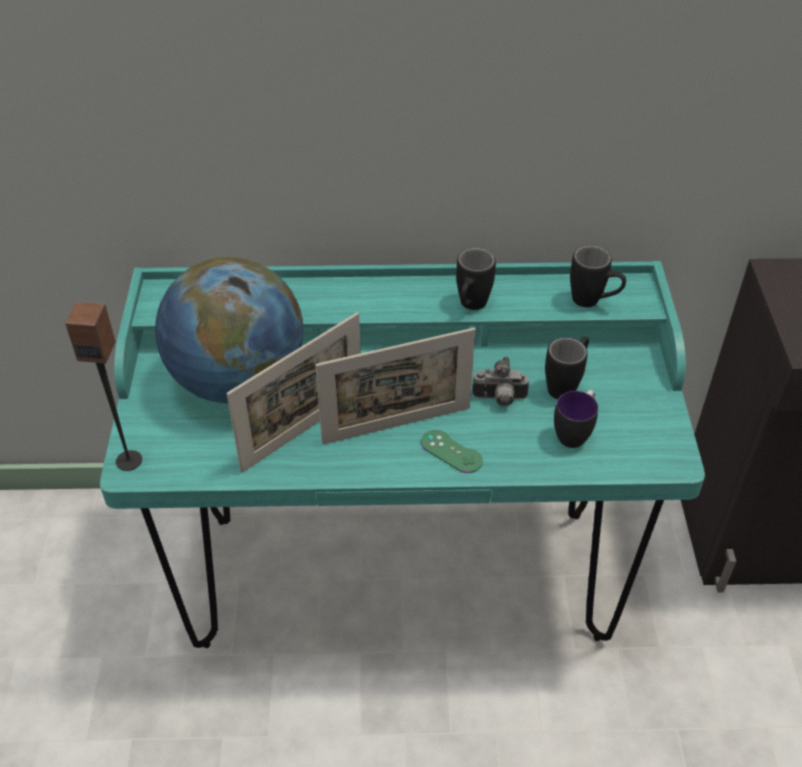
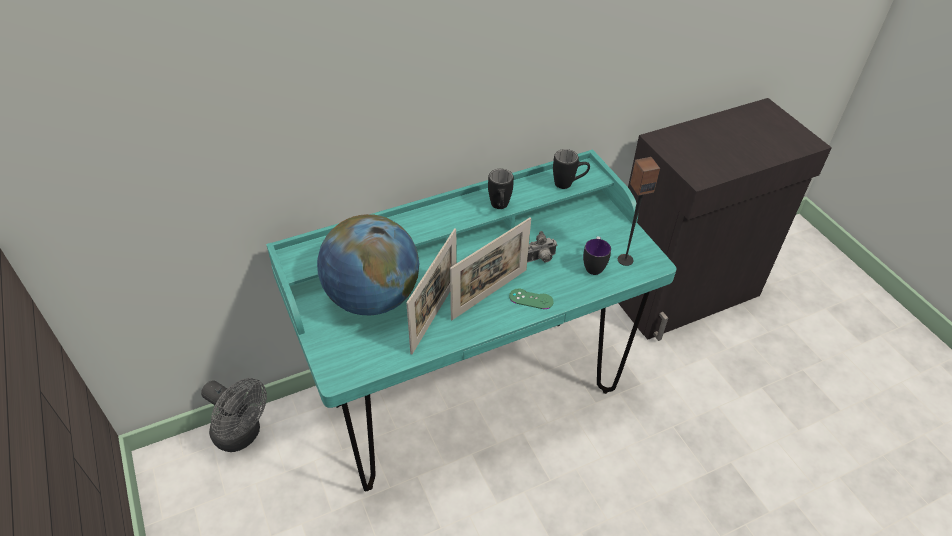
camera: 25 degrees left, 0 degrees up
speaker [65,302,142,471] -> speaker moved to [618,157,660,266]
black mug [545,337,589,399] -> none
none -> grey fan [201,378,267,452]

